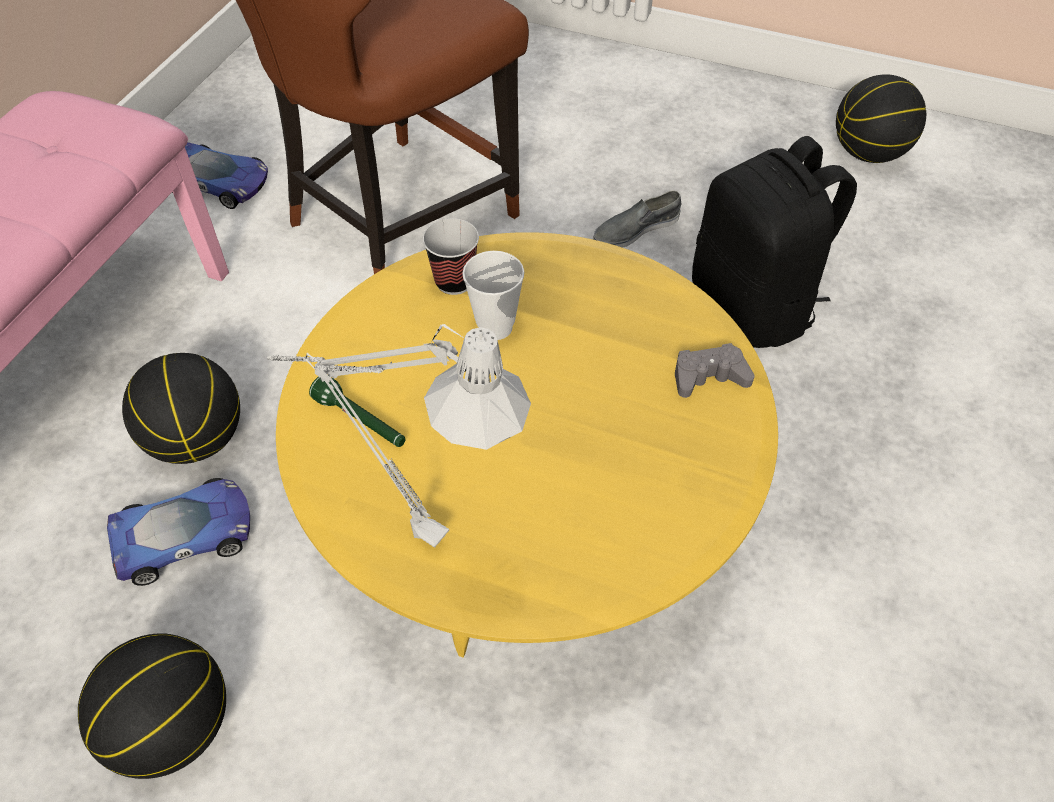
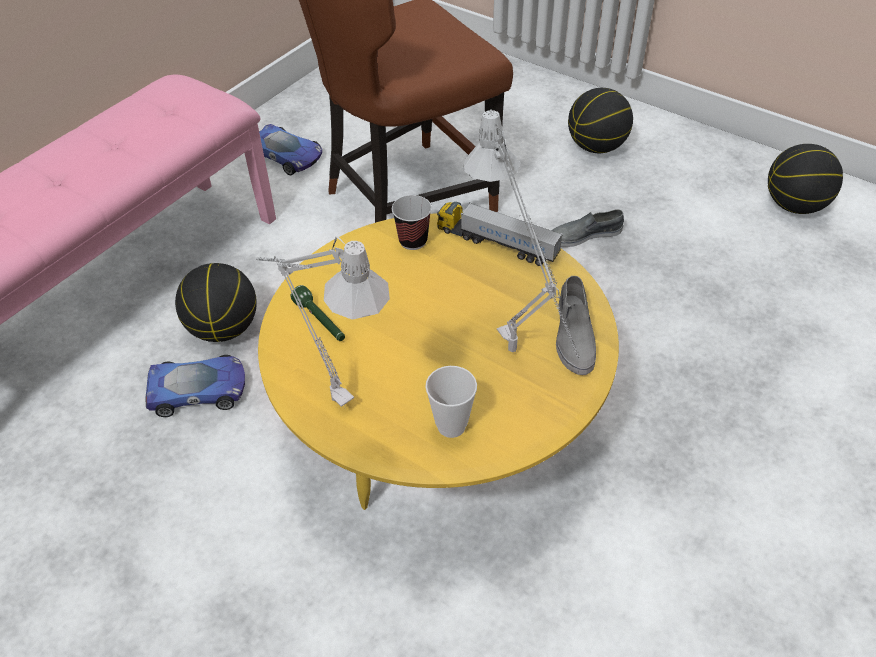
camera: 15 degrees right, 5 degrees down
basketball [78,633,226,779] -> basketball moved to [568,88,633,153]
cup [462,251,524,340] -> cup moved to [425,366,477,438]
grey game controller [675,343,755,398] -> grey shoe [556,276,596,375]
black backpack [692,136,857,348] -> none
none -> toy truck [437,202,563,266]
none -> grey table lamp [463,109,580,358]

